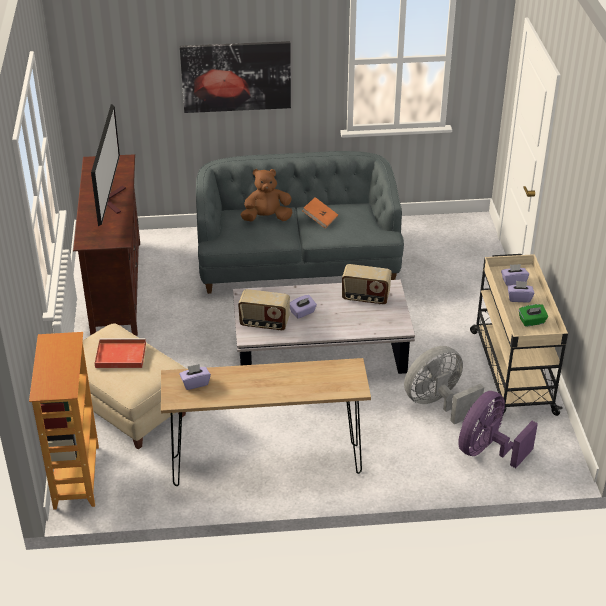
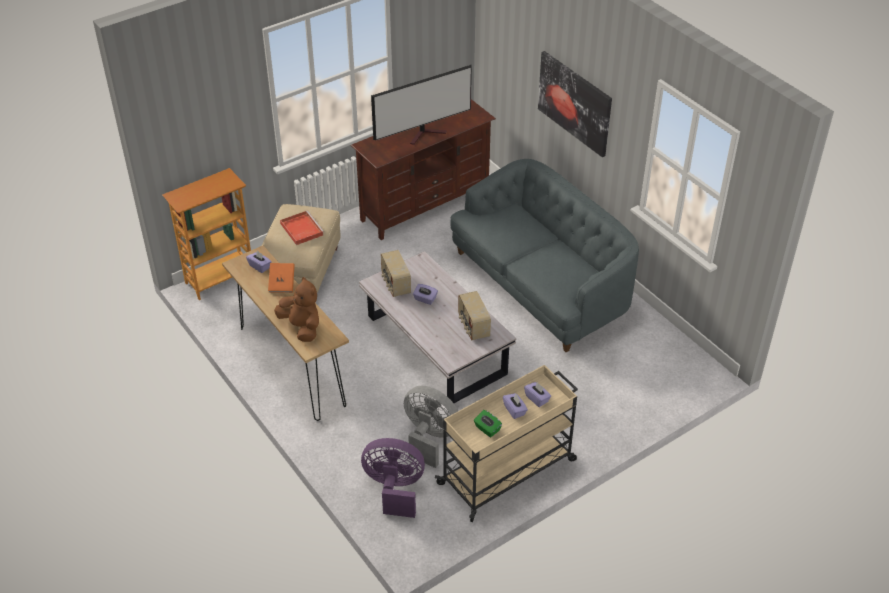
camera: 60 degrees right, 5 degrees up
brown plush toy [240,169,293,221] -> brown plush toy moved to [274,277,319,342]
orange book [302,197,338,228] -> orange book moved to [268,263,295,293]

